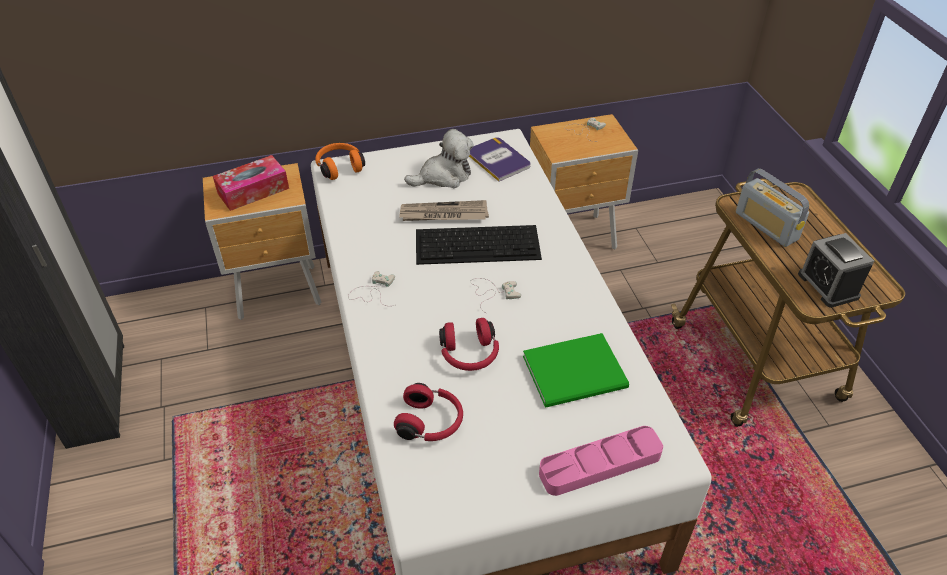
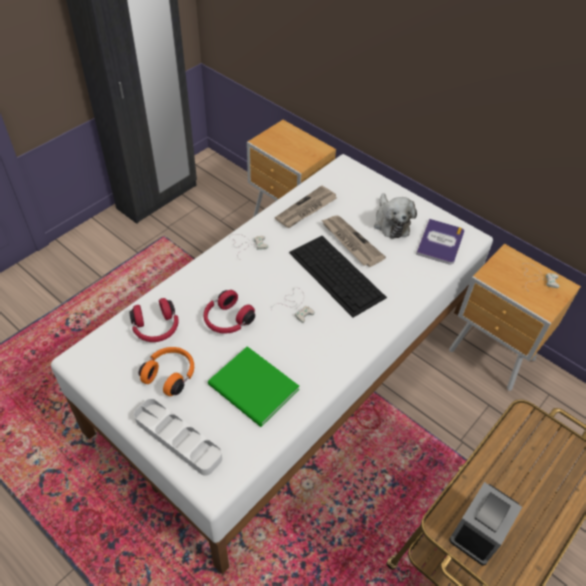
camera: 55 degrees right, 5 degrees up
tissue box [213,155,289,211] -> none
orange headphones [315,143,365,180] -> orange headphones moved to [138,347,194,396]
plush toy [404,129,474,188] -> plush toy turned 45 degrees clockwise [374,193,417,239]
pink tray [539,426,663,496] -> white tray [134,398,222,476]
radio [736,169,809,247] -> none
none -> newspaper [275,186,337,228]

